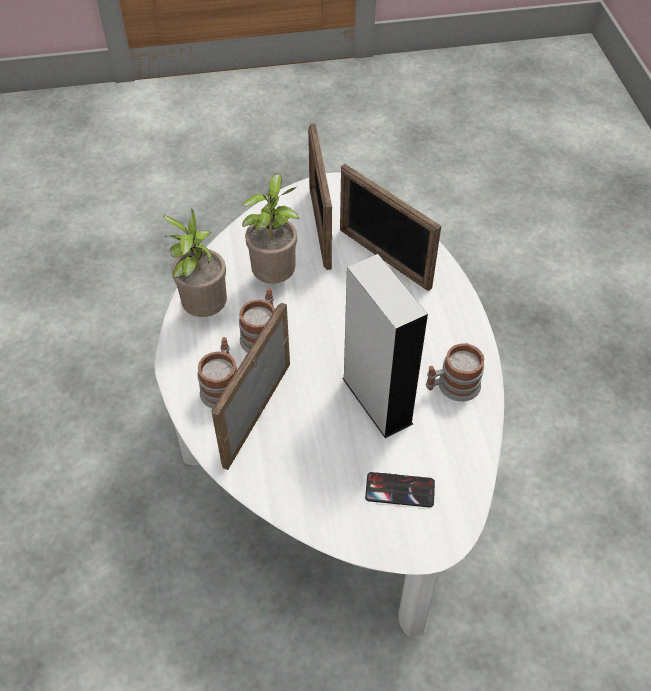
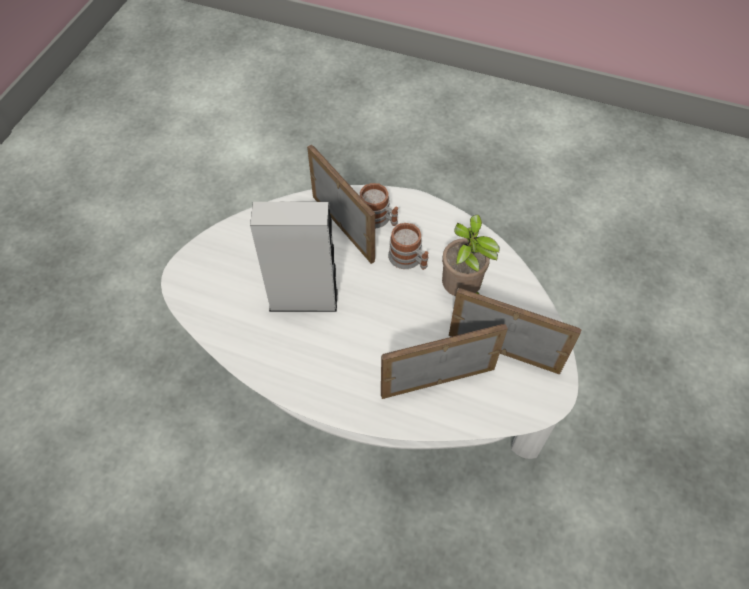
camera: 120 degrees right, 5 degrees up
potted plant [163,209,227,317] -> none
phone [365,472,435,507] -> none
mug [426,343,484,402] -> none

